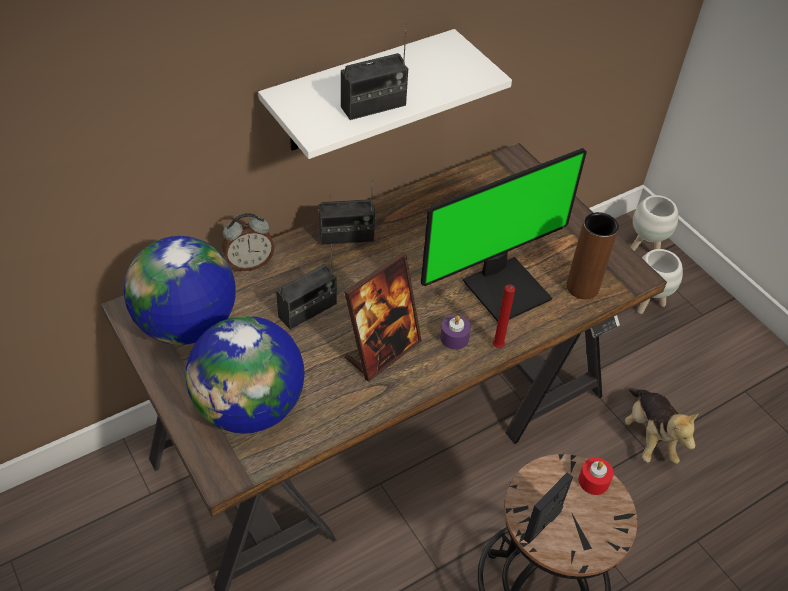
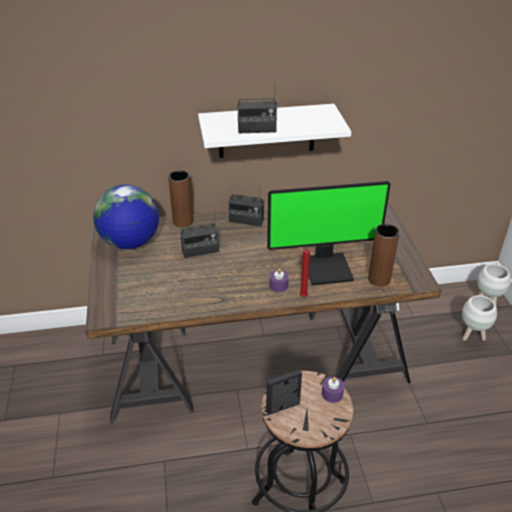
camera: 25 degrees right, 10 degrees down
globe [186,316,305,434] -> none
alarm clock [222,213,274,271] -> brown vase [168,170,193,227]
picture frame [344,252,422,382] -> none
red candle [579,457,614,495] -> purple candle [322,376,344,403]
plush toy [625,388,699,464] -> none

